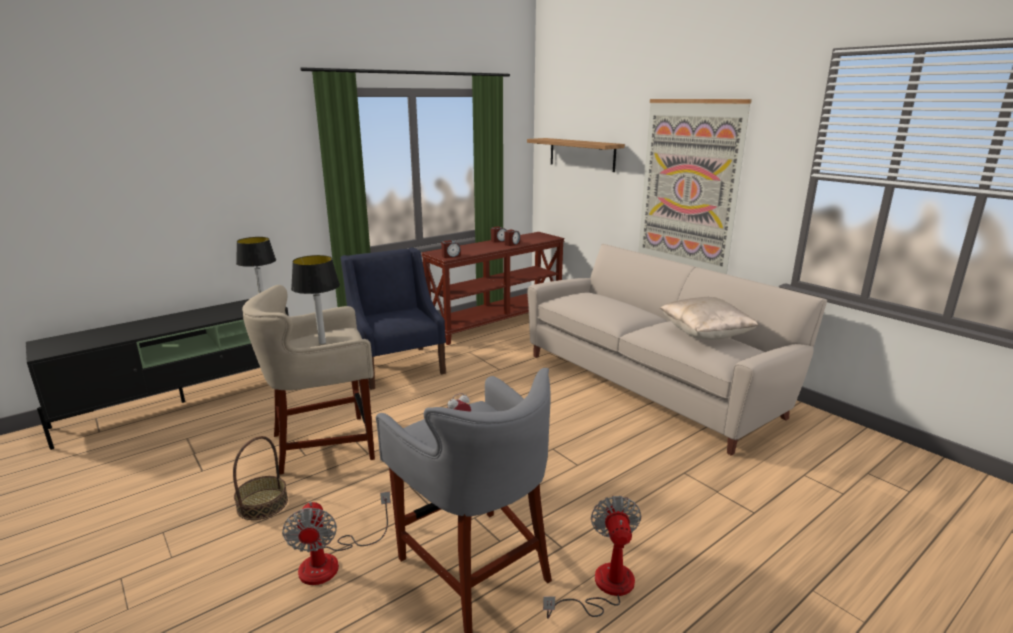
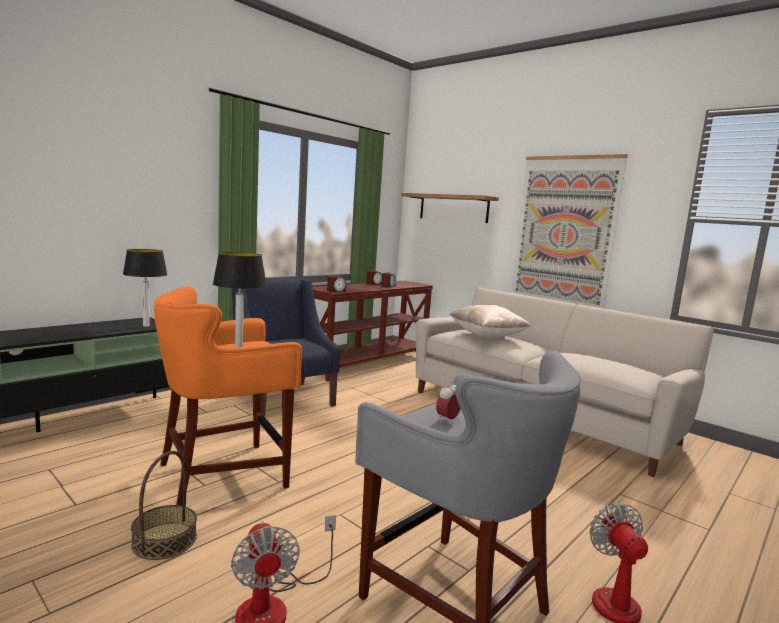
camera: 10 degrees left, 10 degrees down
beige stool [242,285,375,475] -> orange stool [154,286,302,506]
beige pillow [659,297,758,340] -> beige pillow moved to [449,305,530,338]

